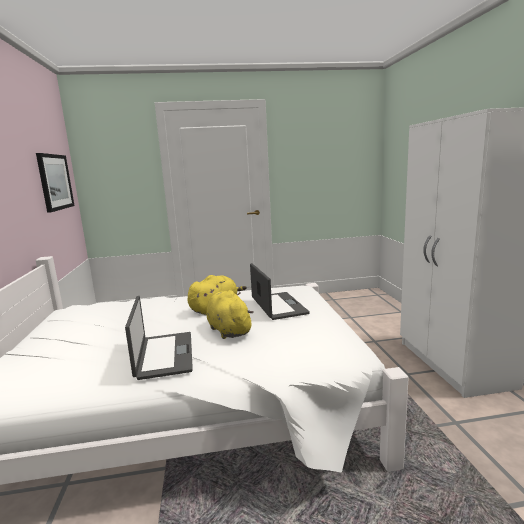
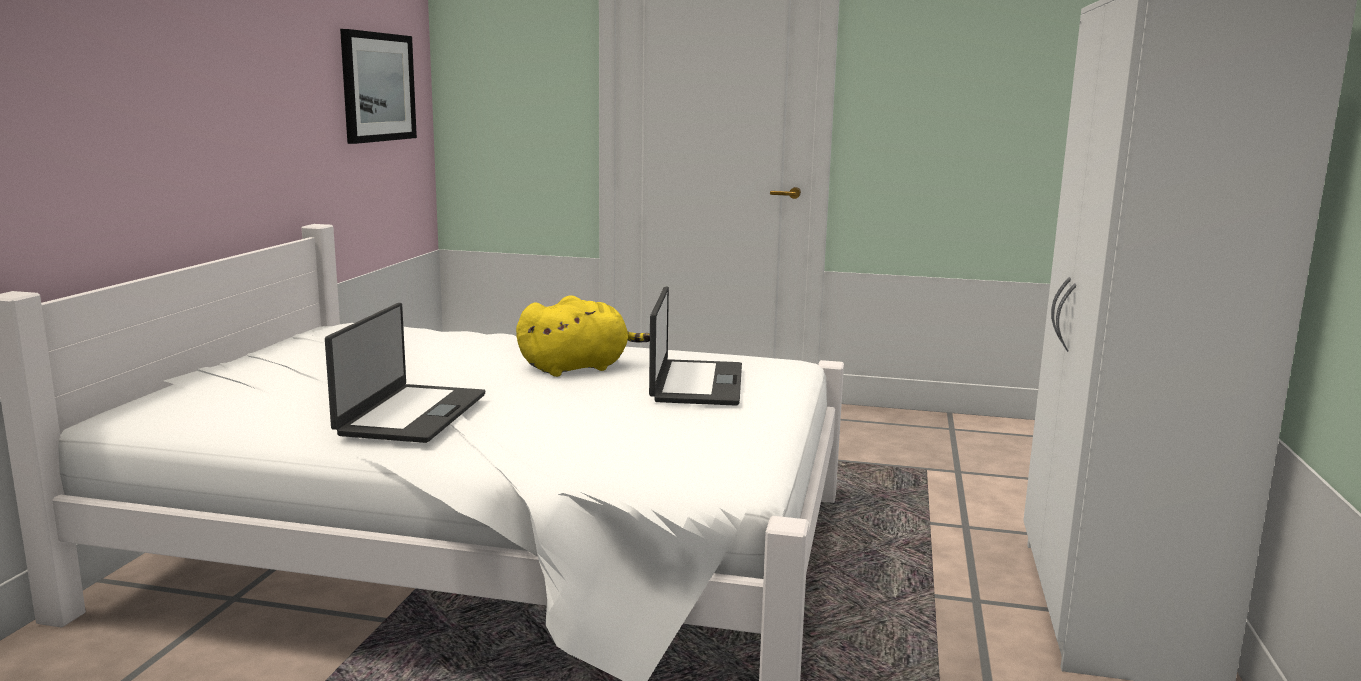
camera: 20 degrees right, 0 degrees up
yellow plush toy [207,290,254,339] -> none

